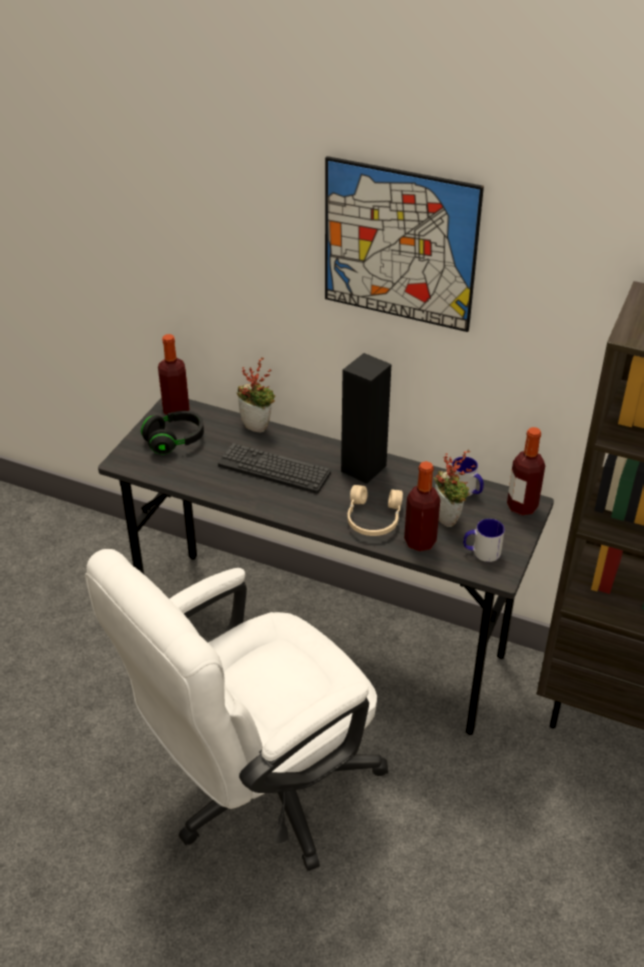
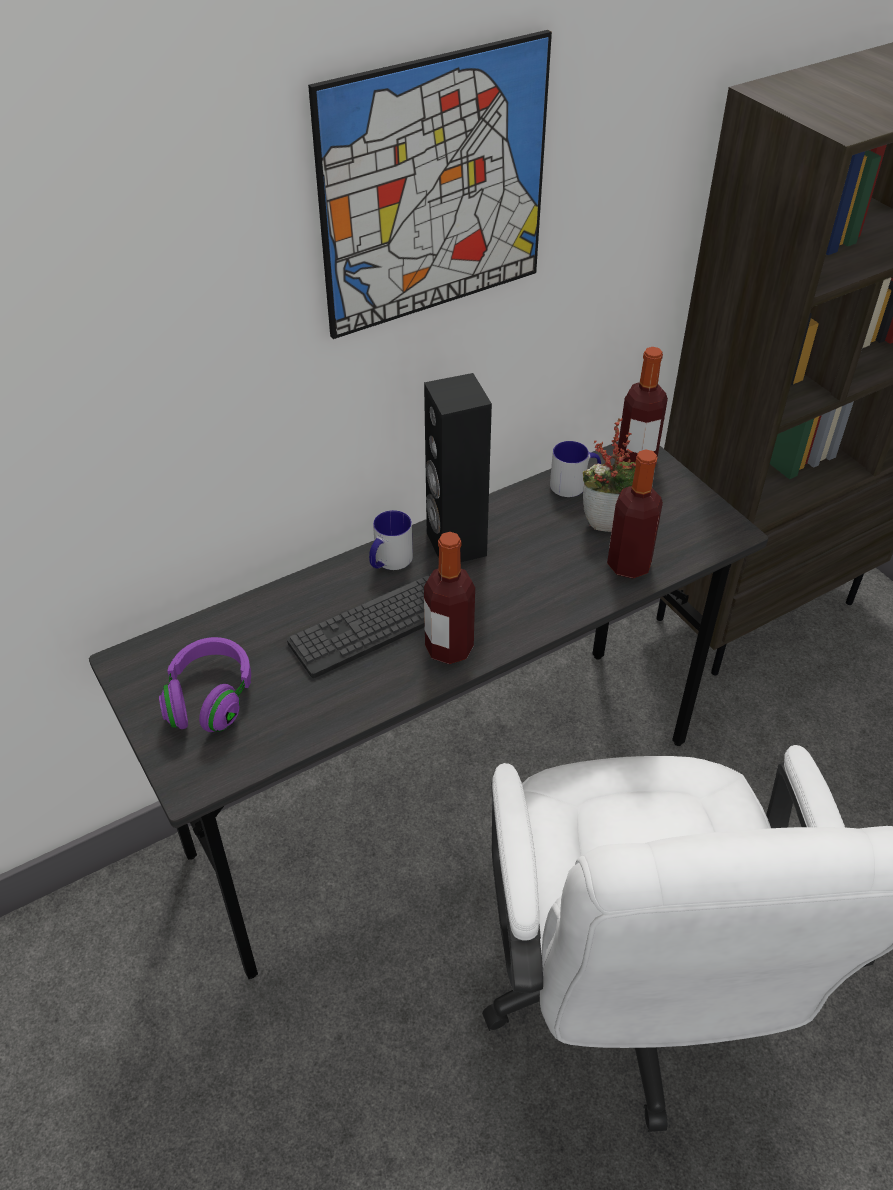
camera: 55 degrees left, 5 degrees up
black headphones [141,411,204,455] -> purple headphones [159,637,251,732]
bottle [158,334,190,415] -> bottle moved to [424,532,475,664]
potted plant [236,357,275,433] -> none
beige headphones [348,485,403,536] -> none
mug [463,519,505,562] -> mug moved to [369,510,413,570]

